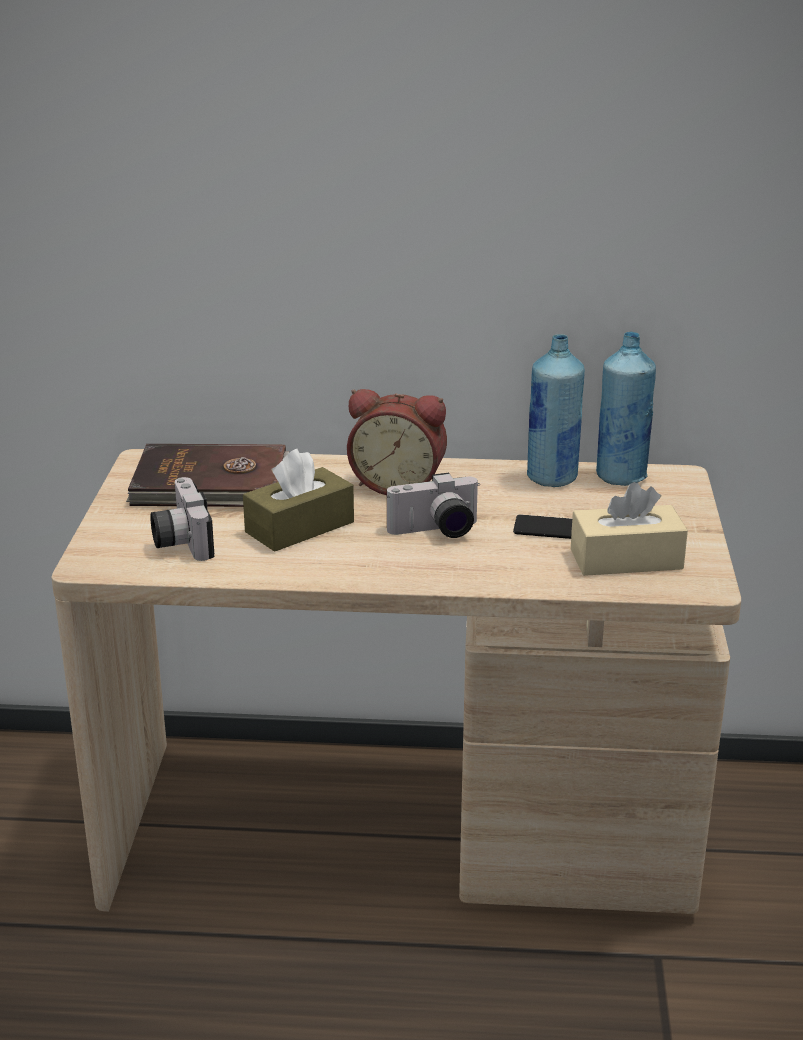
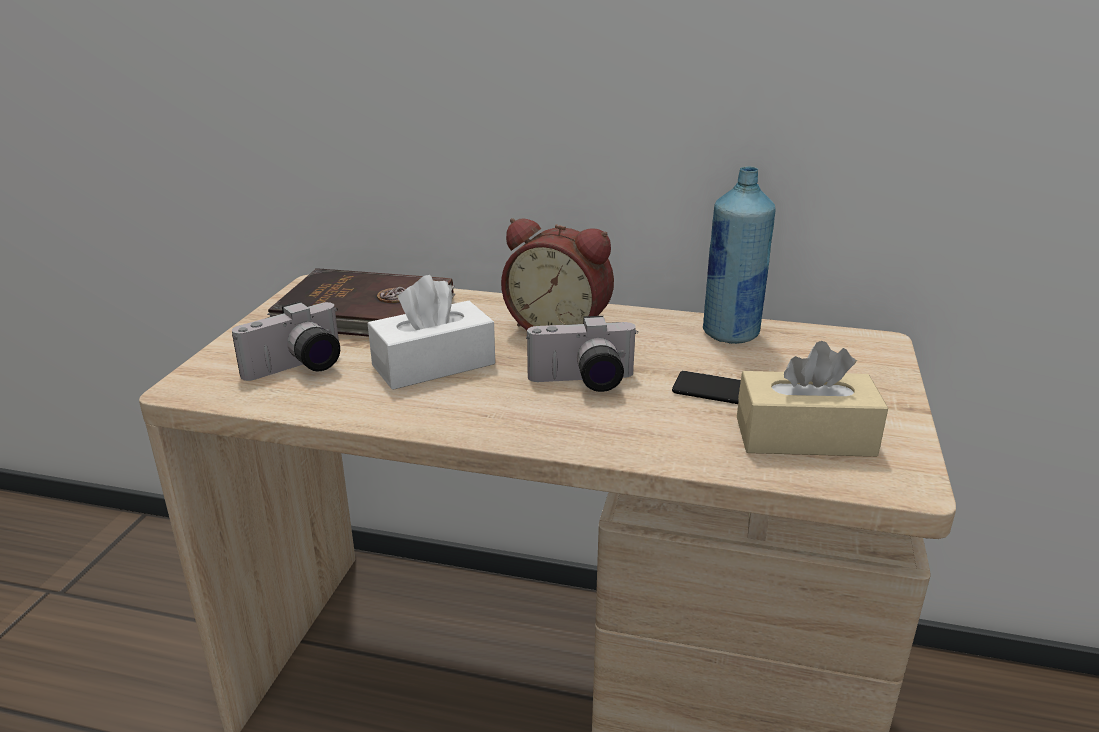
camera: 10 degrees right, 0 degrees up
camera [150,477,214,561] -> camera turned 120 degrees counterclockwise [232,301,340,381]
brown tissue box [243,449,354,552] -> white tissue box [368,275,495,390]
blue bottle [596,332,656,486] -> none

